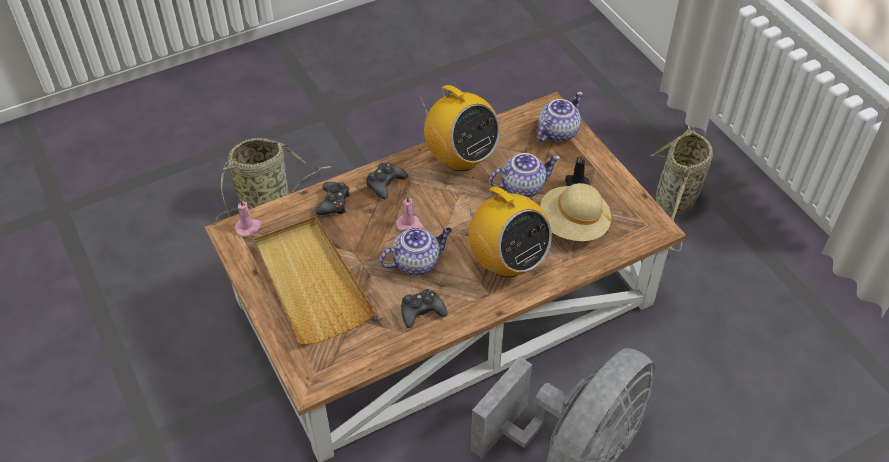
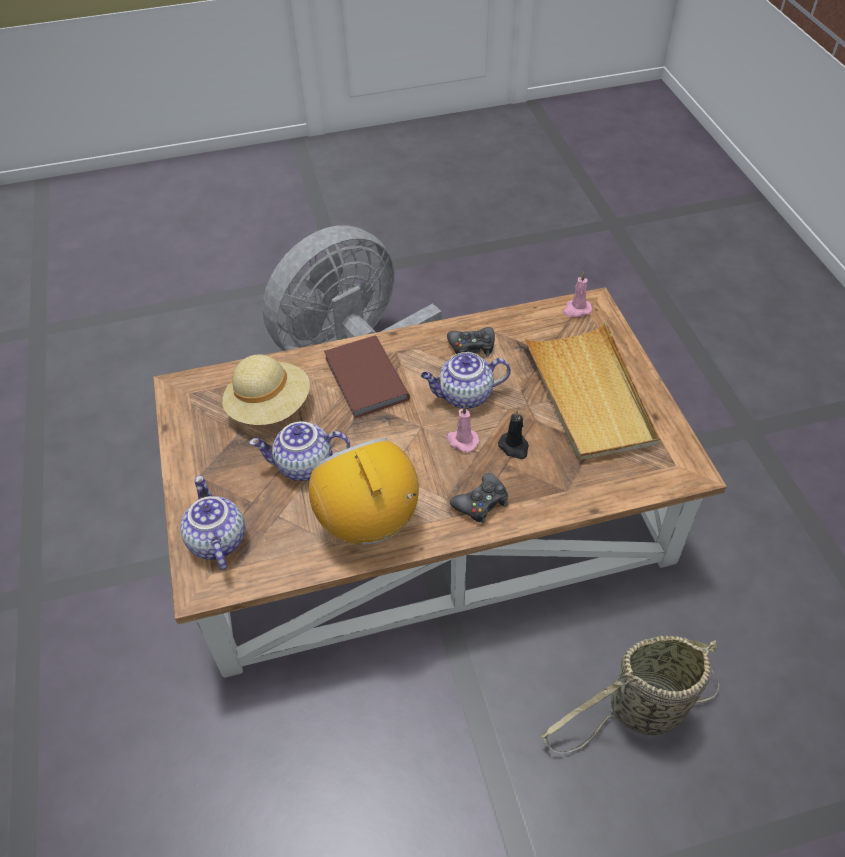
camera: 165 degrees left, 0 degrees up
pink candle [235,199,262,236] -> pink candle moved to [563,272,592,317]
black game controller [315,182,351,215] -> none
radio [465,186,552,277] -> brown book [324,336,410,418]
teapot [537,92,583,142] -> teapot turned 105 degrees clockwise [180,475,245,570]
black candle [565,154,590,186] -> black candle moved to [498,410,529,459]
basket [650,125,713,251] -> none

